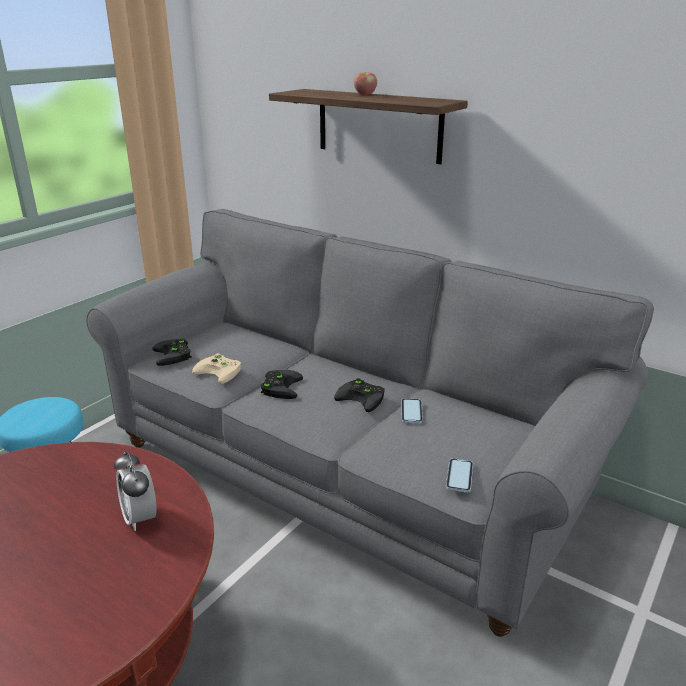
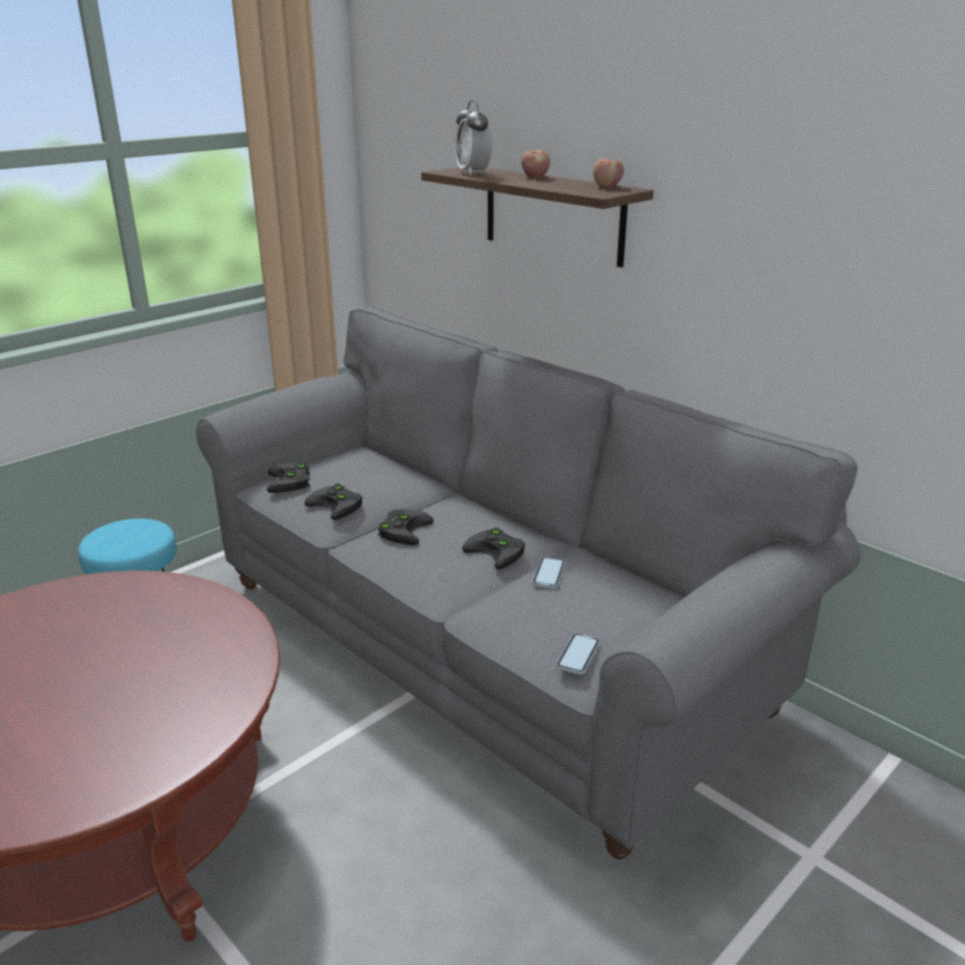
camera: 10 degrees right, 0 degrees up
alarm clock [114,451,157,531] -> alarm clock moved to [455,100,492,175]
beige game controller [192,353,241,384] -> black game controller [304,483,362,520]
none -> apple [593,158,624,187]

